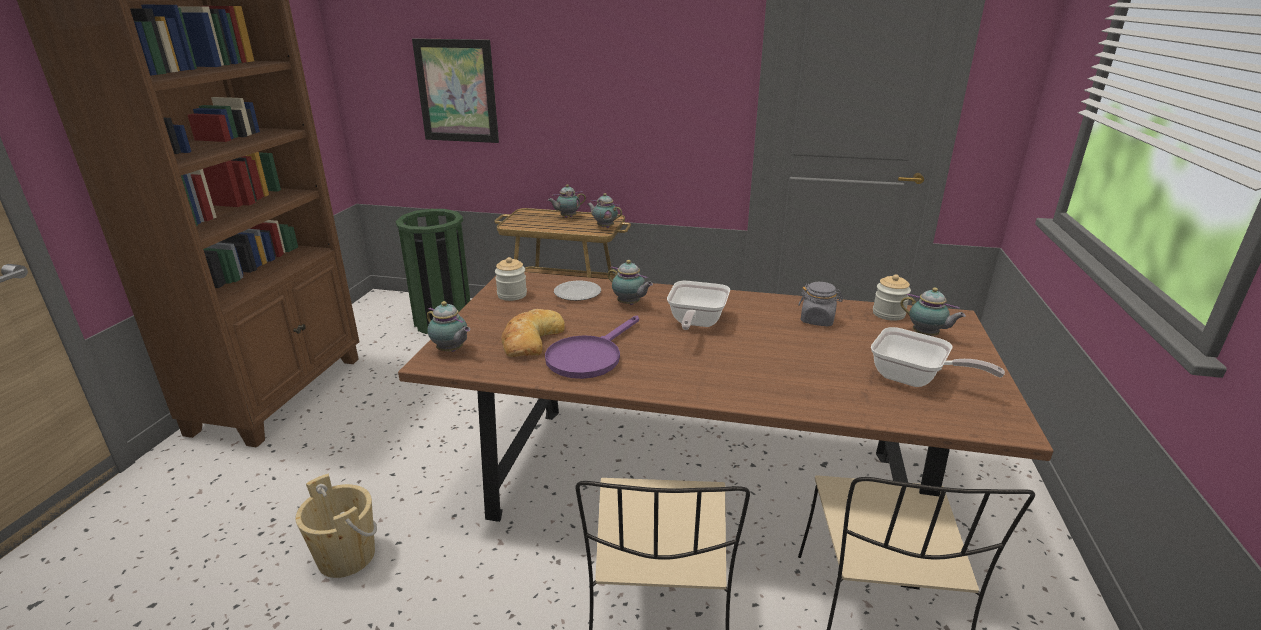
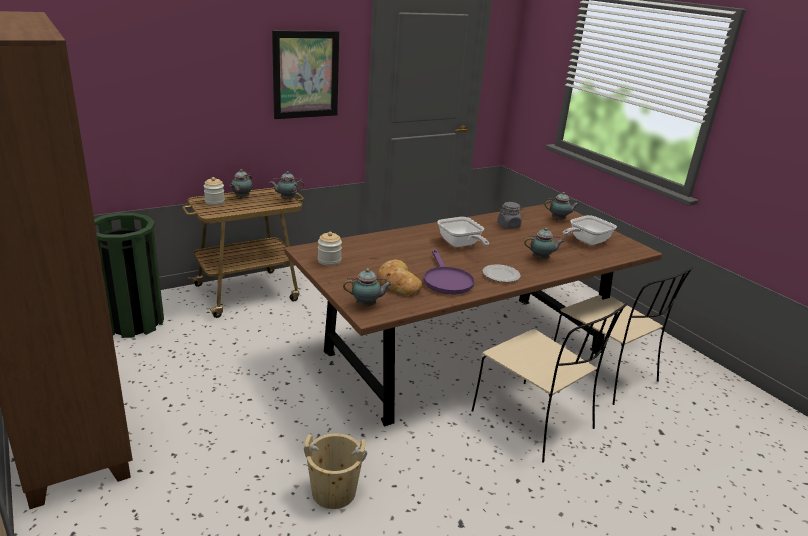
camera: 45 degrees left, 0 degrees up
picture [412,38,499,143] -> picture moved to [272,30,339,119]
plate [554,280,601,301] -> plate moved to [482,264,520,282]
teapot [608,260,653,305] -> teapot moved to [524,228,565,259]
frying pan [871,327,1005,387] -> frying pan turned 150 degrees clockwise [563,215,617,245]
jar [873,274,911,321] -> jar moved to [204,177,225,206]

